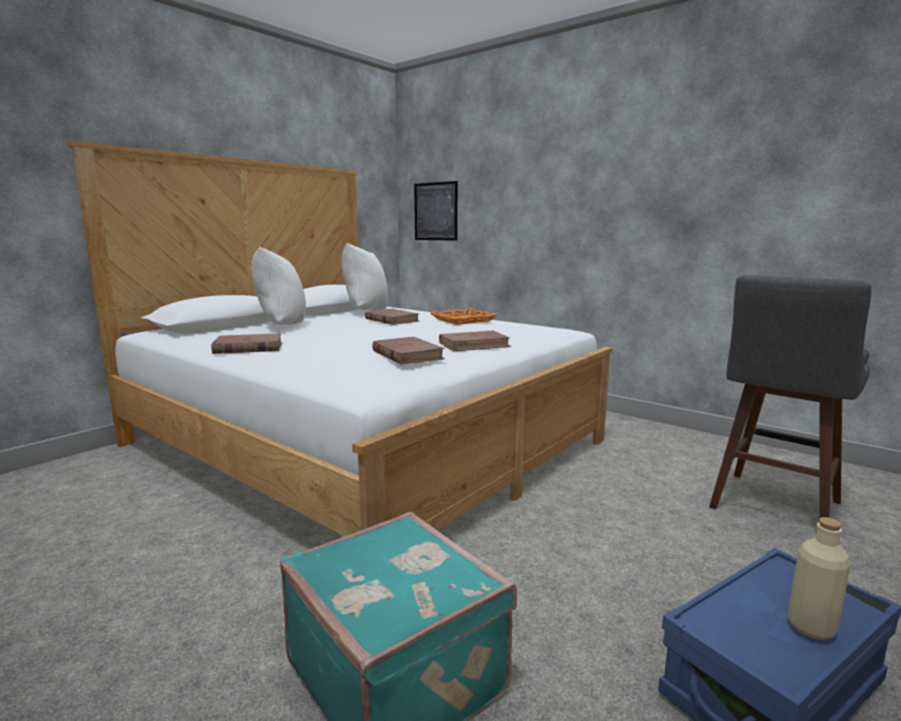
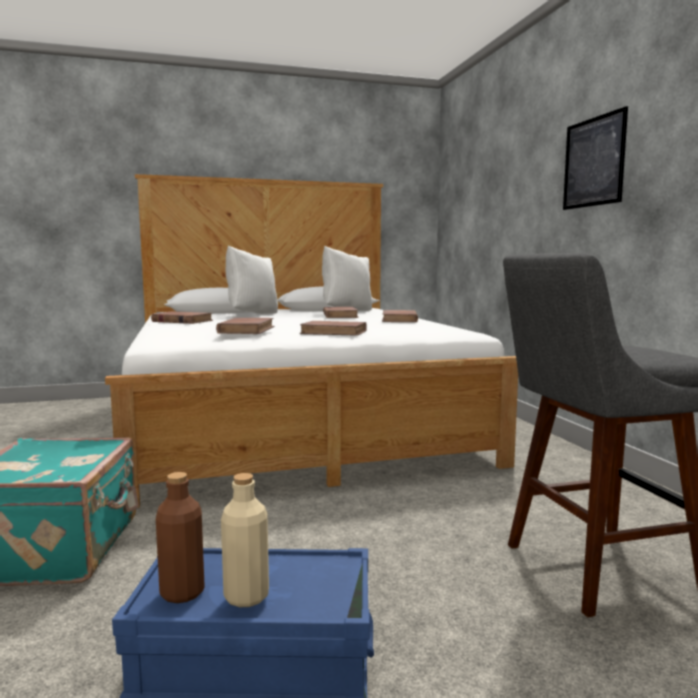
camera: 35 degrees right, 5 degrees down
picture [414,181,458,241] -> picture moved to [563,106,628,210]
orange tray [430,308,497,325] -> brown book [382,310,418,322]
none -> brown bottle [156,472,204,603]

